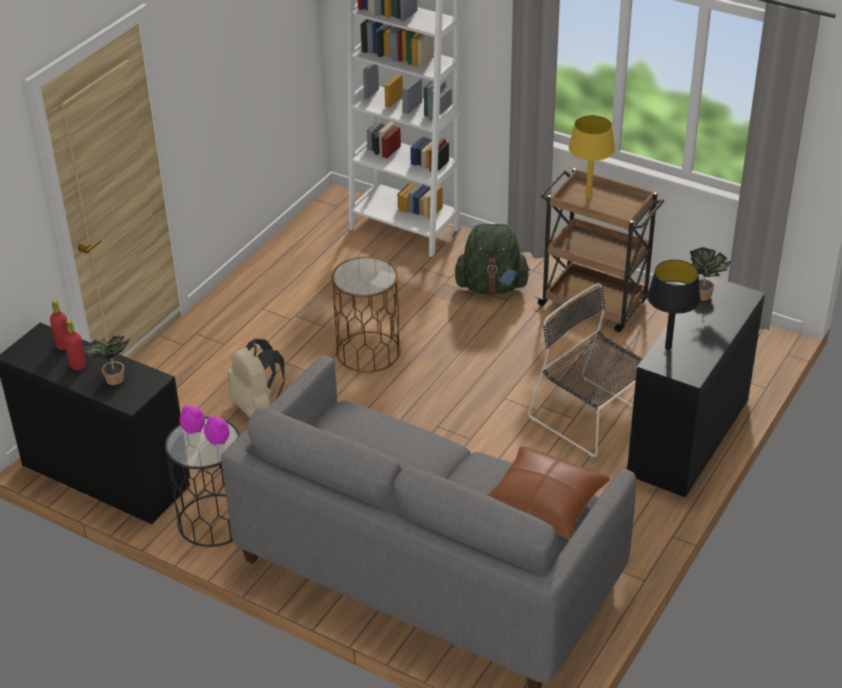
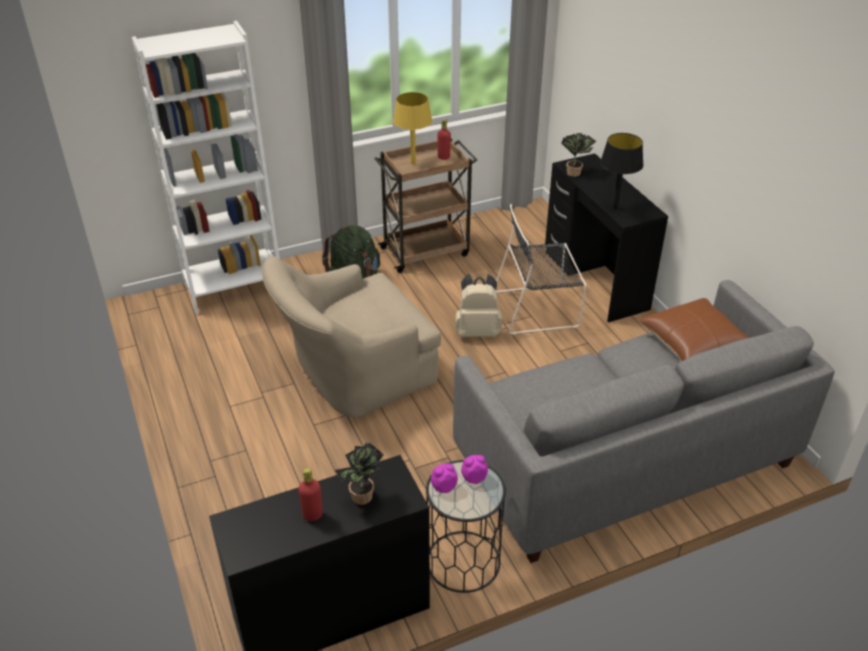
camera: 55 degrees left, 0 degrees up
red bottle [50,300,68,350] -> red bottle moved to [437,119,451,160]
beige backpack [227,339,285,418] -> beige backpack moved to [455,274,502,337]
brown side table [331,257,400,372] -> beige armchair [262,256,441,417]

